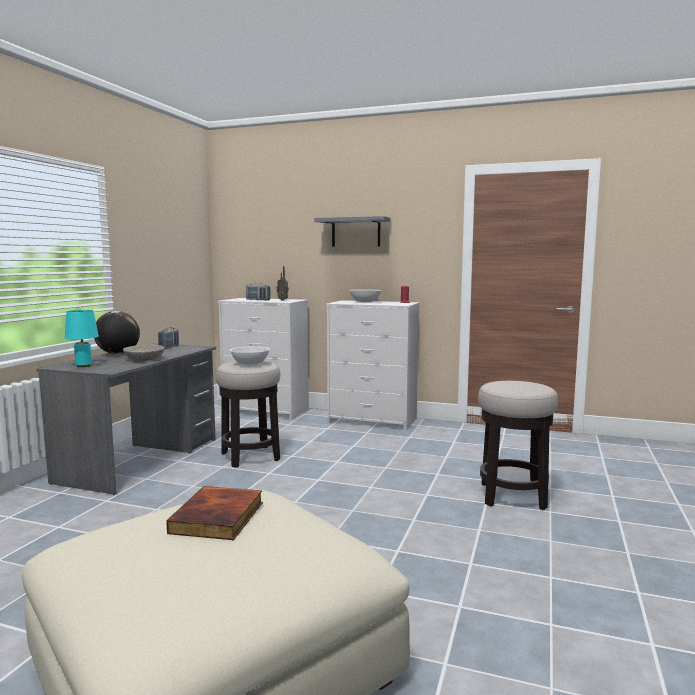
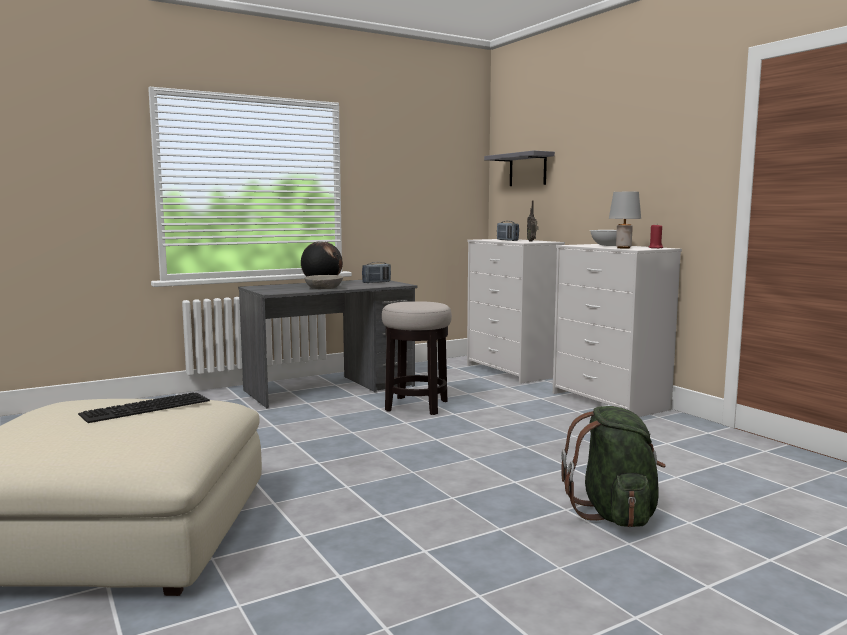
camera: 40 degrees right, 0 degrees up
turquoise table lamp [65,310,99,367] -> none
book [166,486,263,540] -> keyboard [78,392,210,423]
white bowl [230,346,270,365] -> none
grey shelf [314,216,391,247] -> grey shelf moved to [484,150,555,186]
stool [478,381,558,510] -> green backpack [561,406,666,527]
none -> grey table lamp [609,192,641,249]

